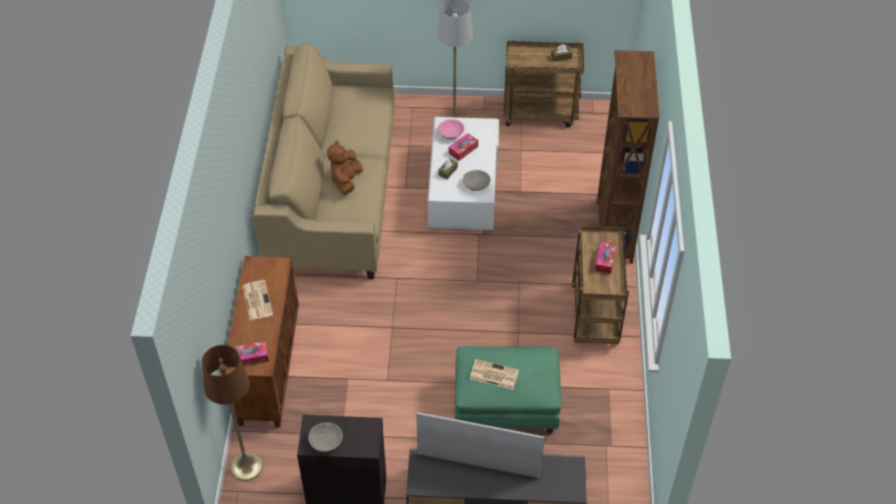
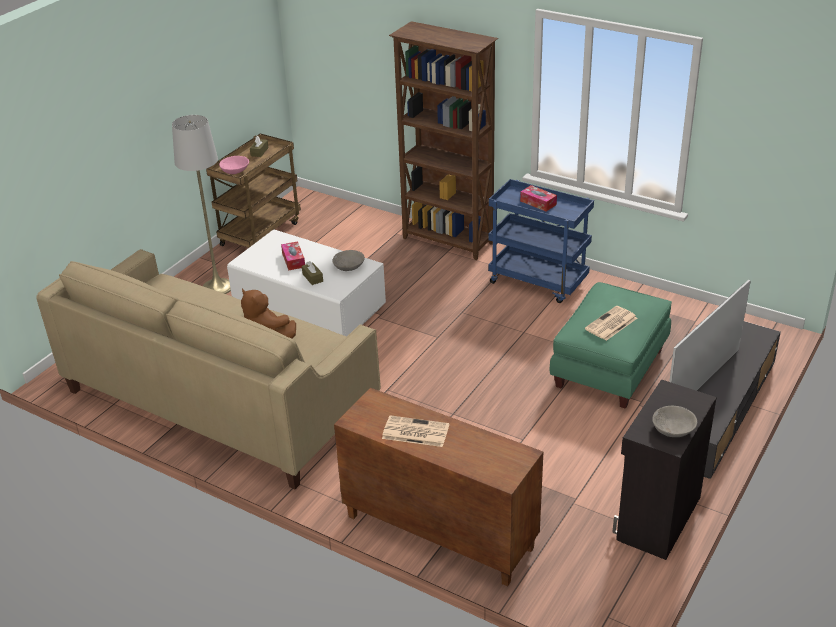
camera: 60 degrees left, 15 degrees down
brown floor lamp [202,345,263,481] -> none
tissue box [233,341,269,366] -> none
pink bowl [438,119,464,139] -> pink bowl moved to [219,156,249,174]
brown cart [572,226,629,344] -> blue cart [488,179,594,303]

